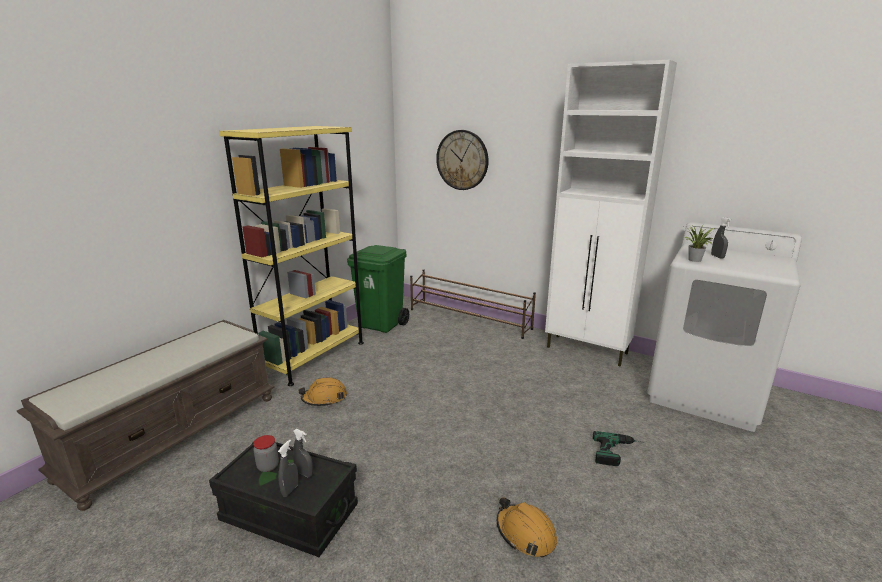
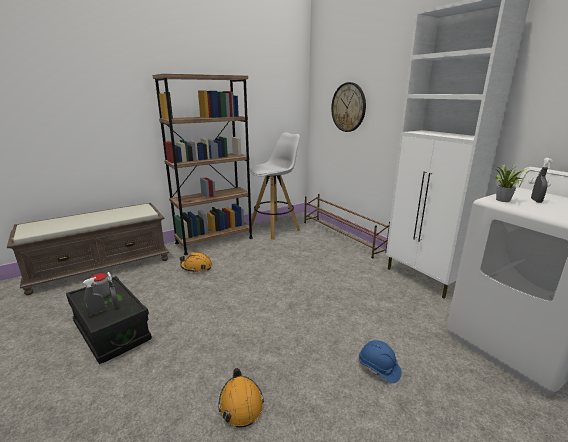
camera: 25 degrees right, 0 degrees up
yellow bookcase [219,126,364,386] -> brown bookcase [153,74,253,255]
green trash can [347,245,409,333] -> white stool [250,132,300,240]
power drill [593,431,642,466] -> blue hard hat [359,340,402,383]

